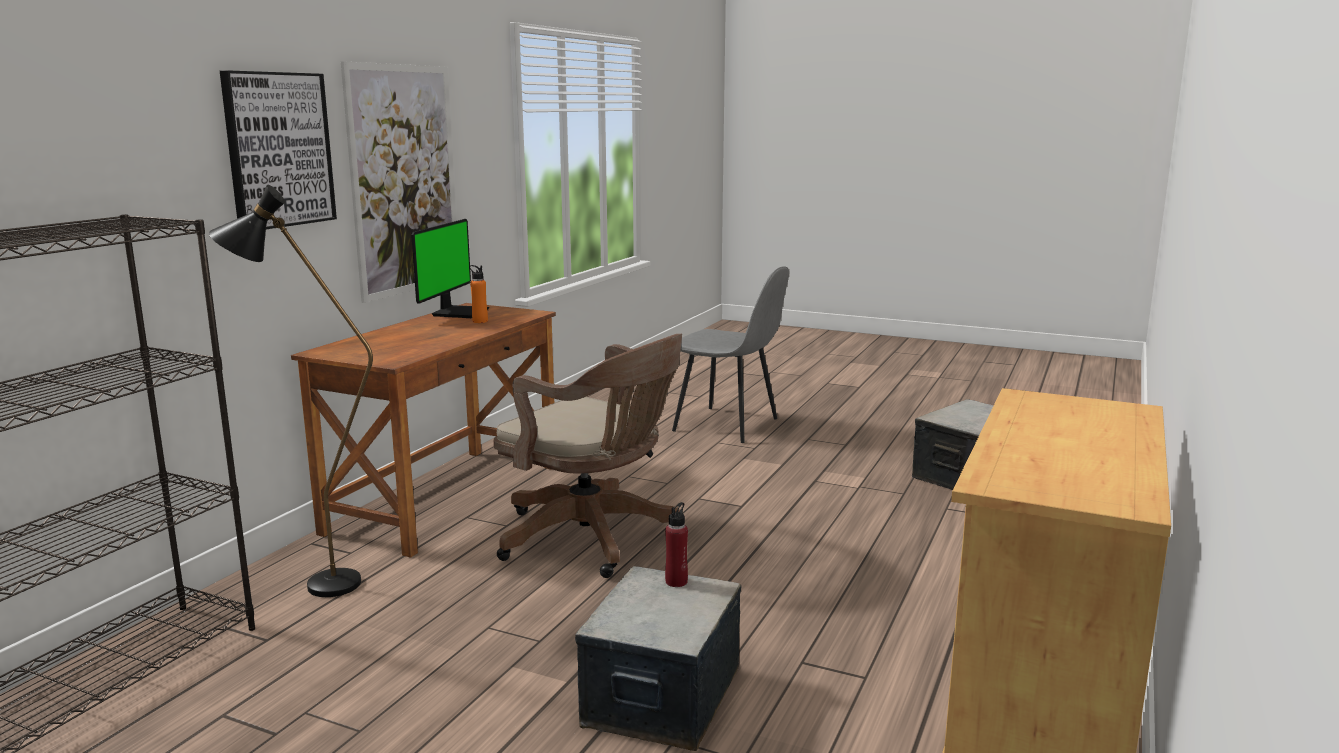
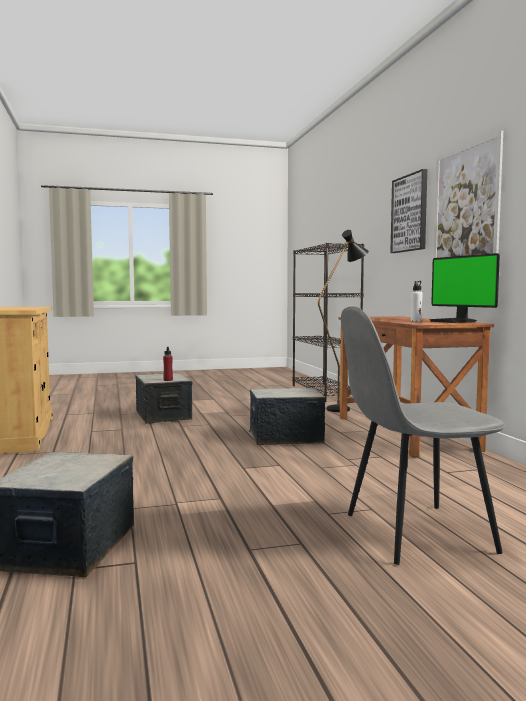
camera: 140 degrees right, 10 degrees down
orange bottle [469,265,488,323] -> white bottle [411,281,423,322]
brown office chair [493,334,682,578] -> storage box [249,388,326,445]

